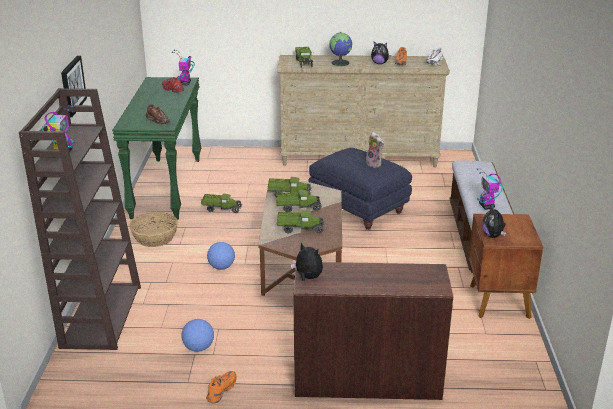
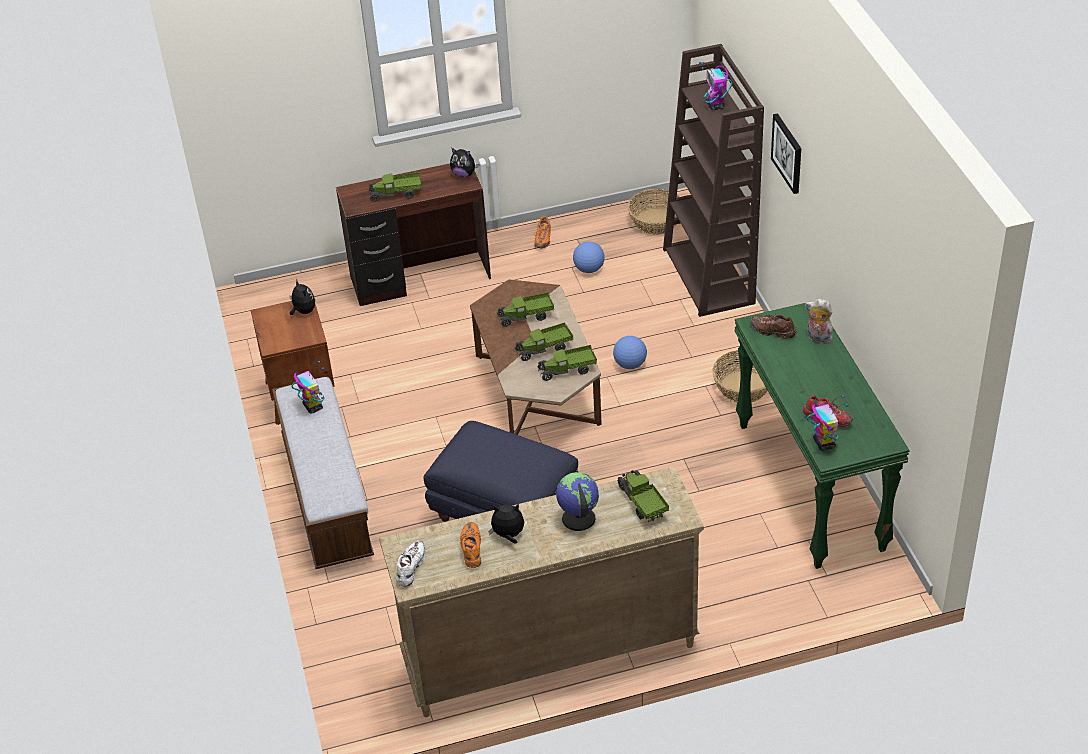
camera: 165 degrees right, 15 degrees up
toy truck [201,194,242,213] -> toy truck moved to [368,172,422,202]
plush toy [365,132,384,168] -> plush toy moved to [805,299,835,344]
none -> basket [628,189,680,235]

